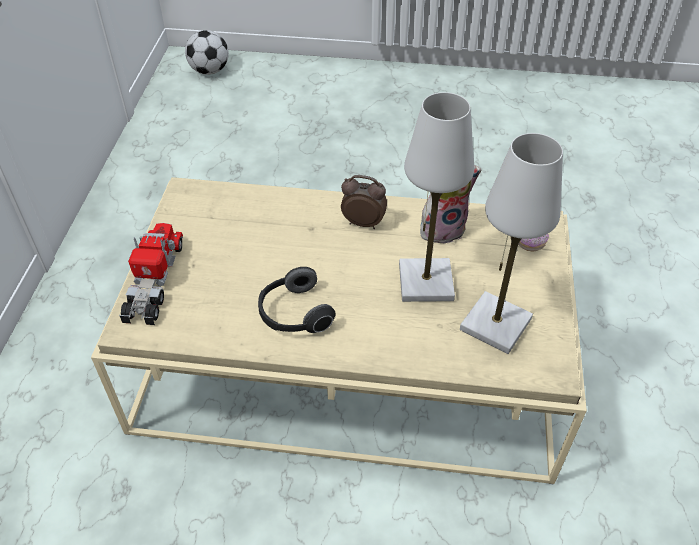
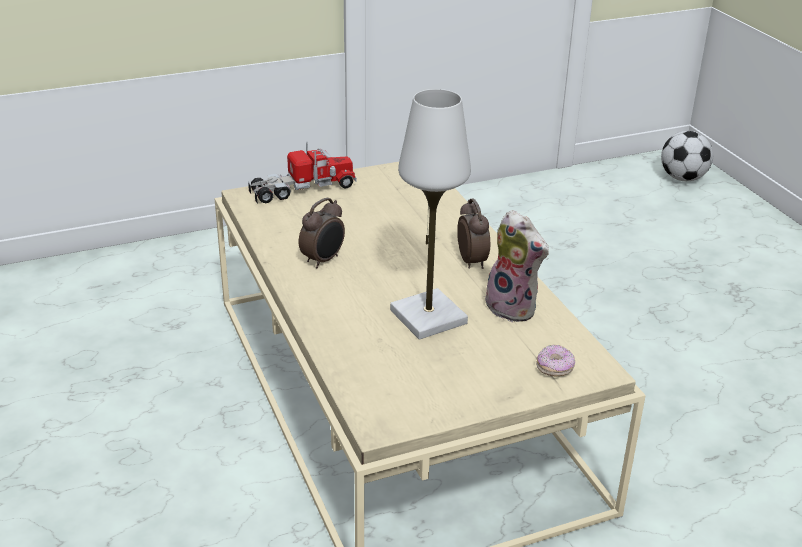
camera: 60 degrees right, 15 degrees down
headphones [258,267,335,333] -> alarm clock [299,198,345,268]
white table lamp [460,133,563,354] -> none

